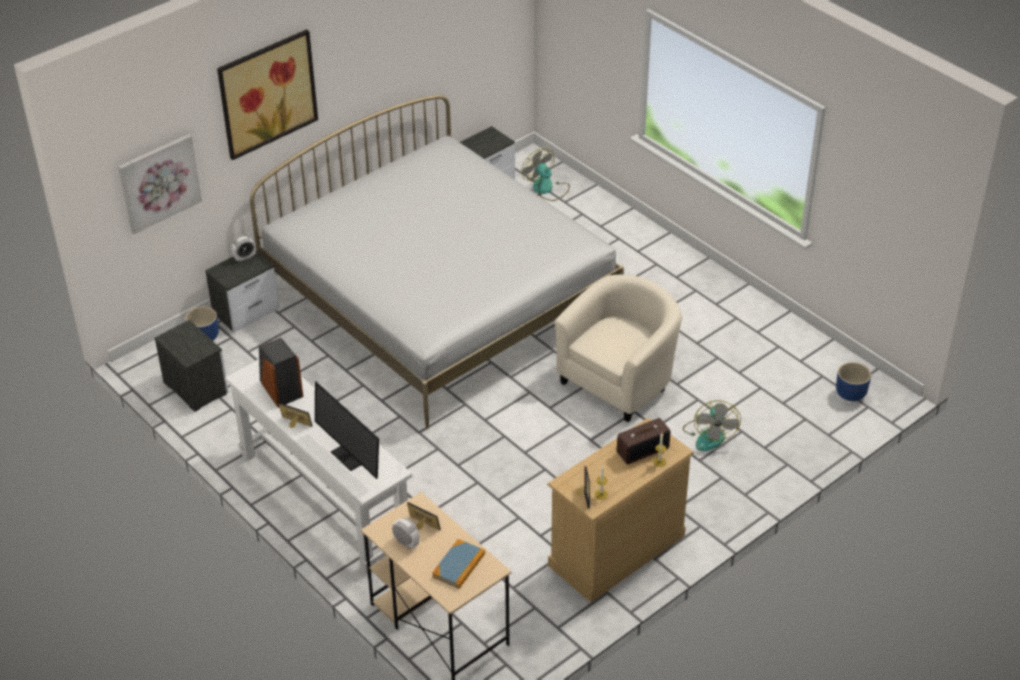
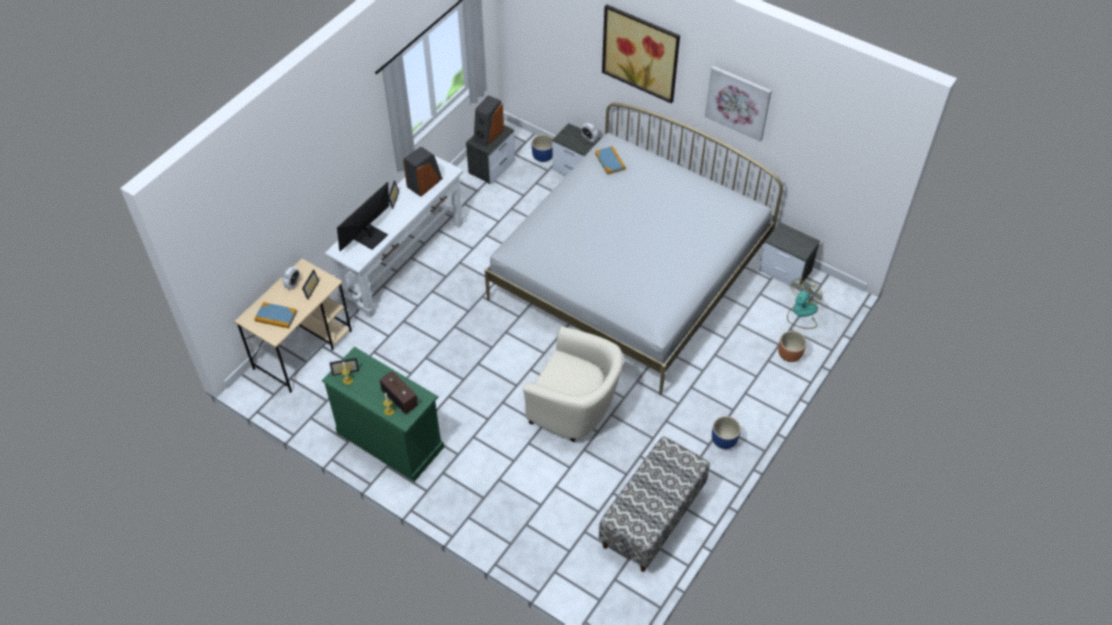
camera: 75 degrees right, 10 degrees up
picture [118,134,202,234] -> picture moved to [705,66,772,142]
beige dresser [547,418,694,602] -> green dresser [322,347,444,482]
fan [683,400,741,451] -> none
blue planter [836,362,871,401] -> blue planter moved to [712,416,741,449]
none -> speaker [473,95,504,147]
none -> book [595,146,626,175]
none -> bench [599,436,710,572]
none -> brown planter [778,331,807,362]

